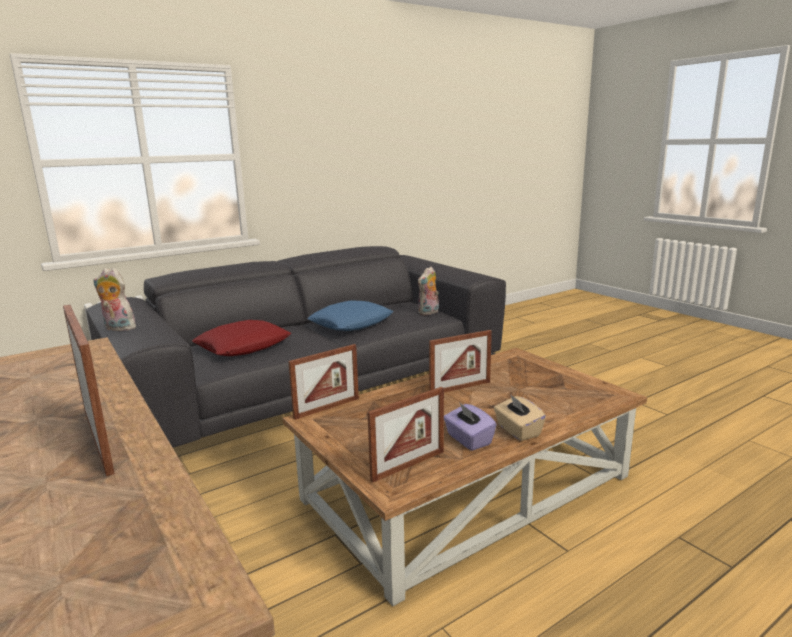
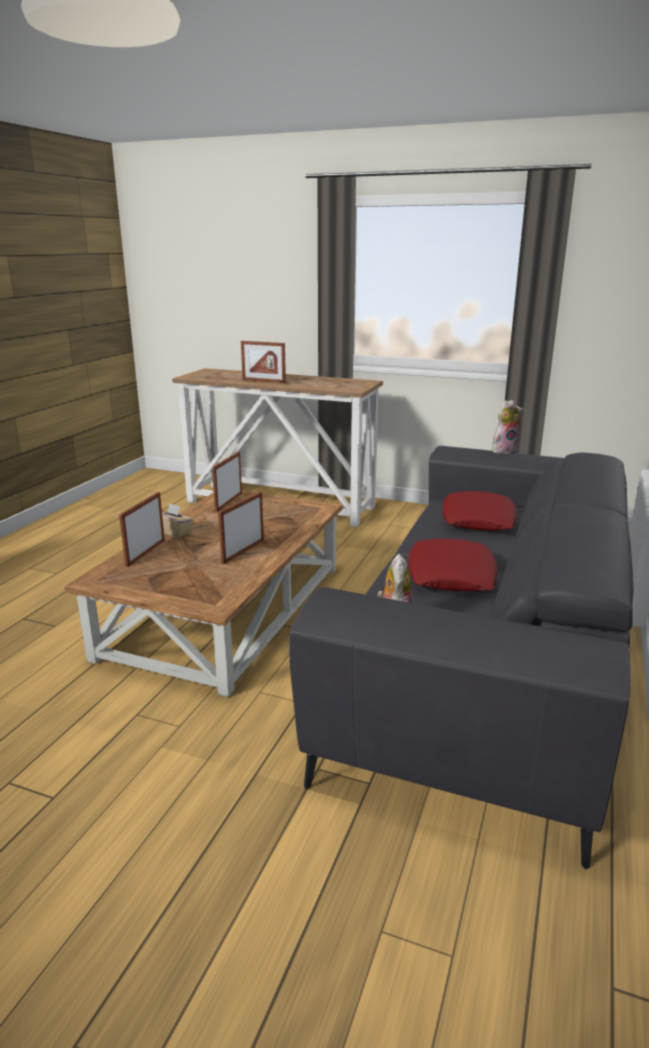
camera: 145 degrees right, 5 degrees up
picture frame [288,344,359,420] -> picture frame moved to [119,492,165,567]
blue pillow [307,300,393,331] -> red pillow [408,538,497,591]
purple tissue box [444,402,497,451] -> none

